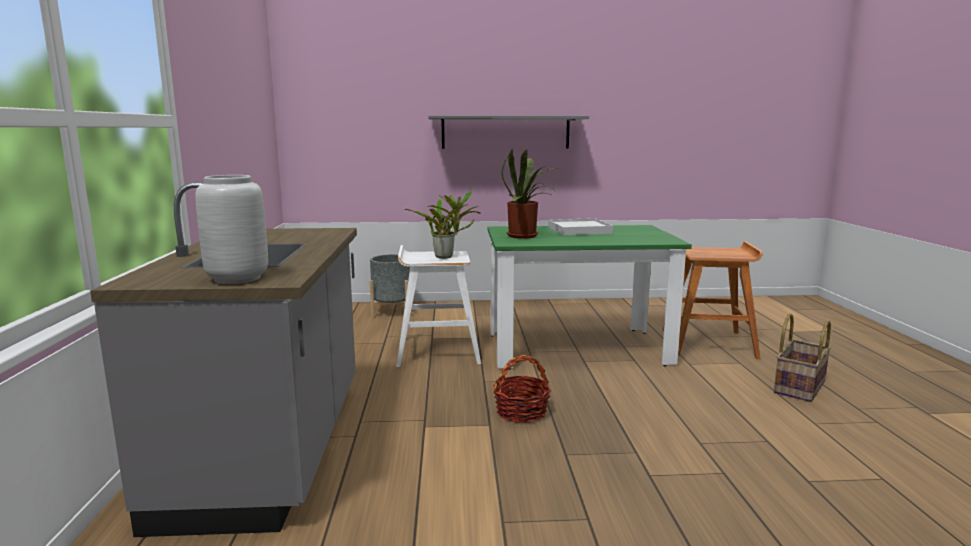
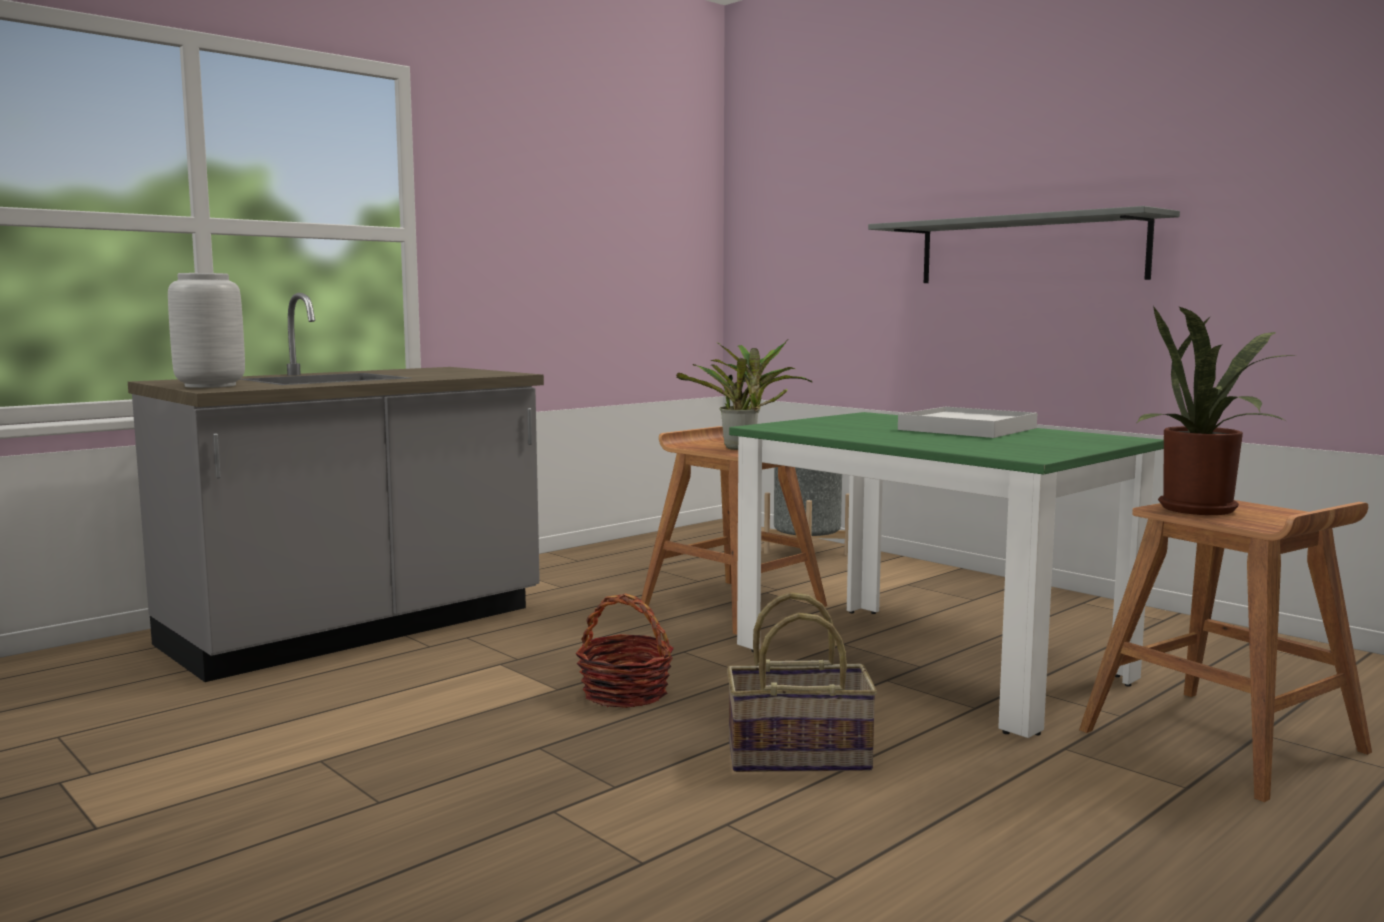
camera: 50 degrees right, 5 degrees down
white stool [396,245,481,367] -> brown stool [641,426,827,635]
potted plant [502,149,557,239] -> potted plant moved to [1136,306,1294,515]
basket [774,313,831,402] -> basket moved to [727,592,877,772]

